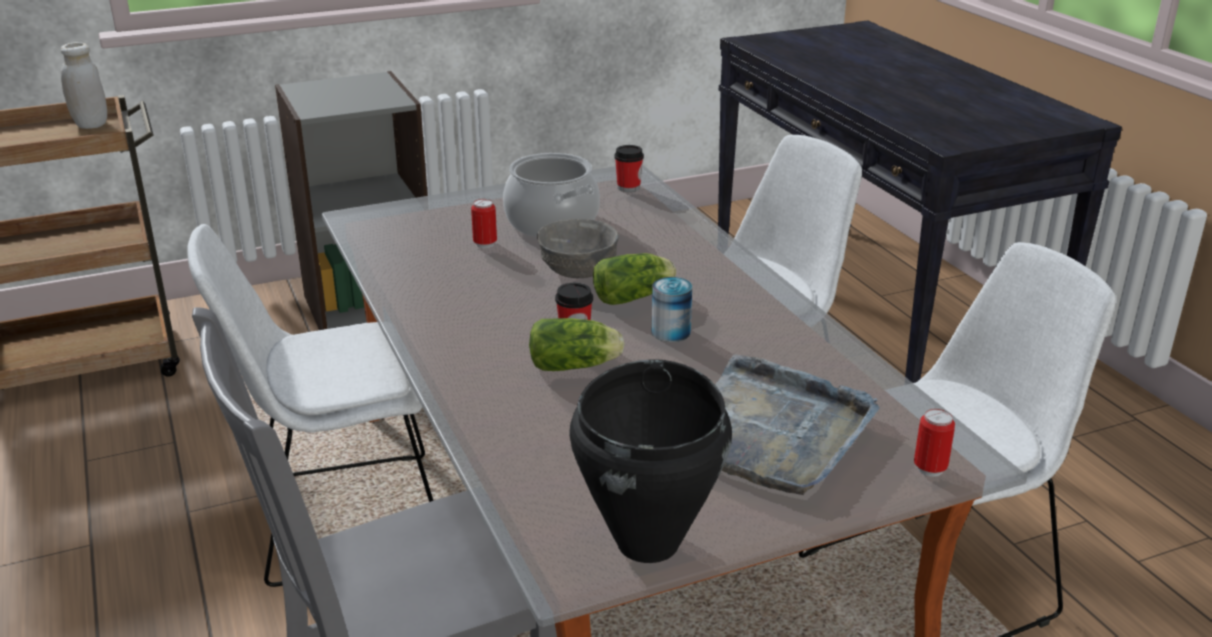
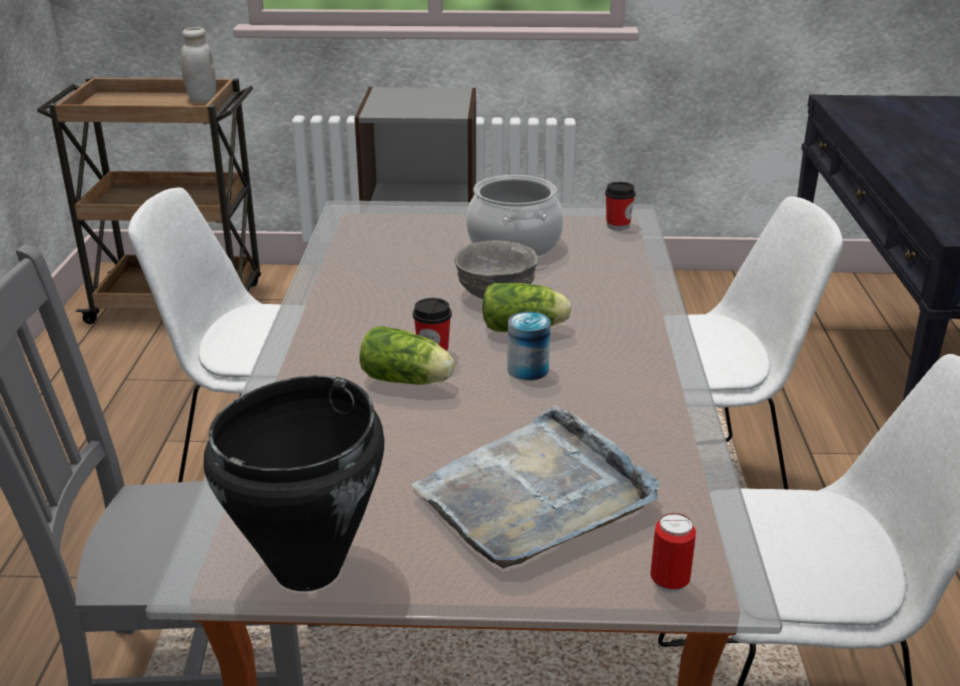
camera: 25 degrees right, 0 degrees up
can [471,199,497,248] -> none

